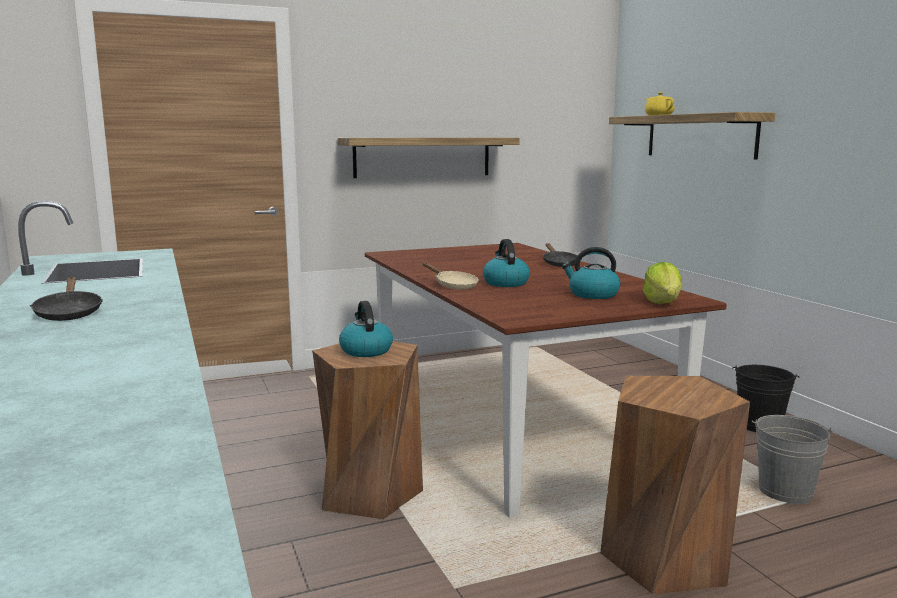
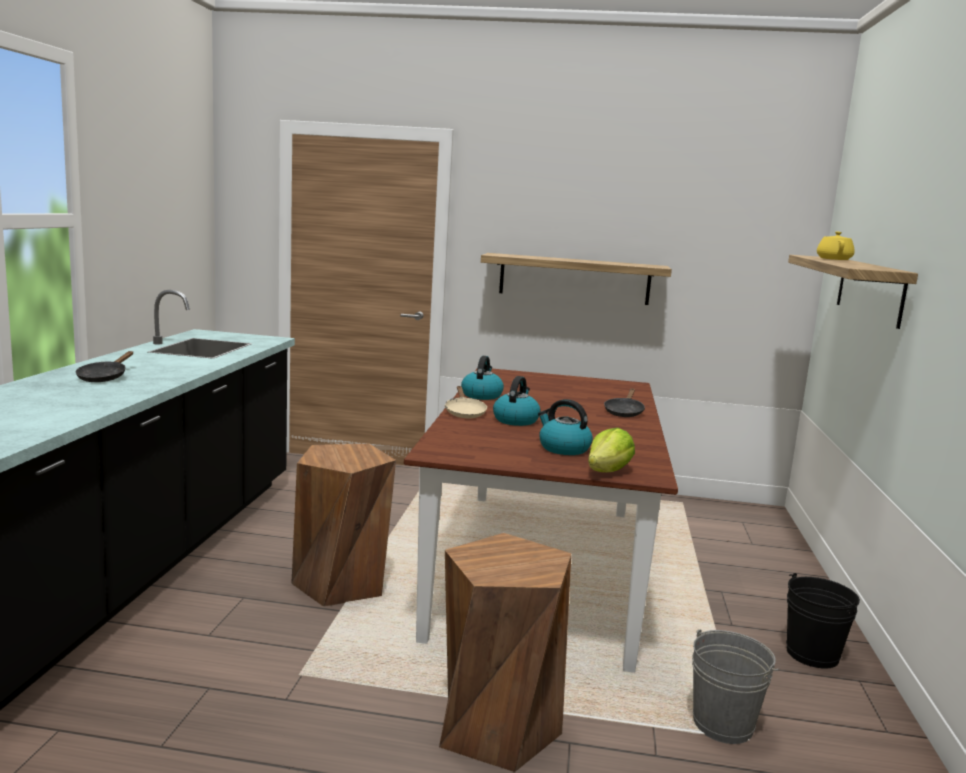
camera: 30 degrees right, 0 degrees up
kettle [339,301,393,357] -> kettle moved to [461,356,504,400]

